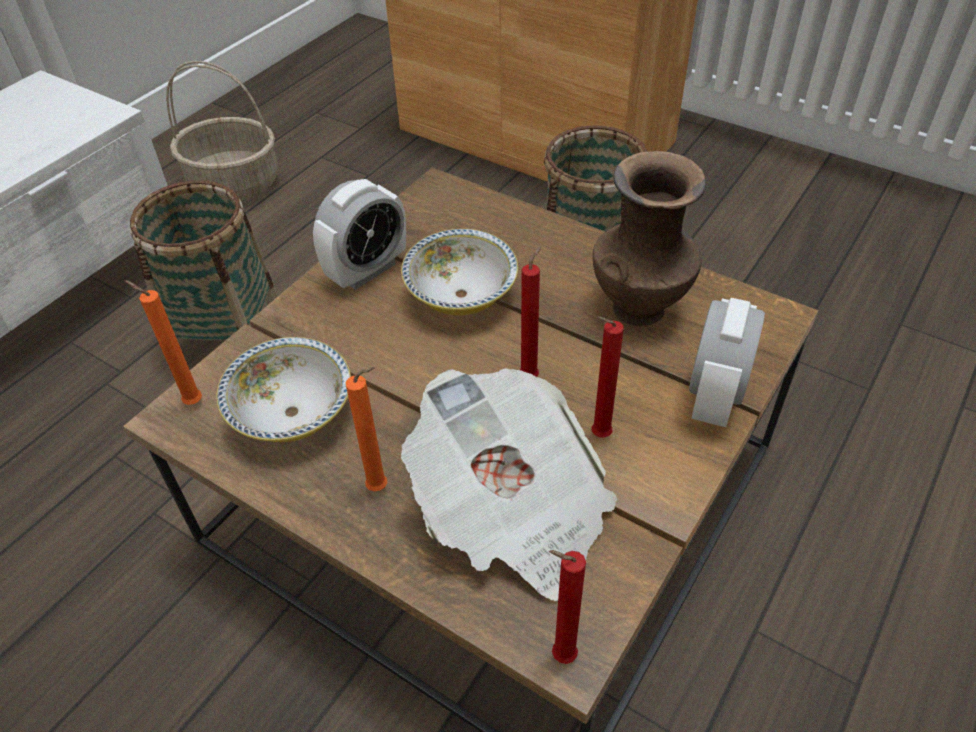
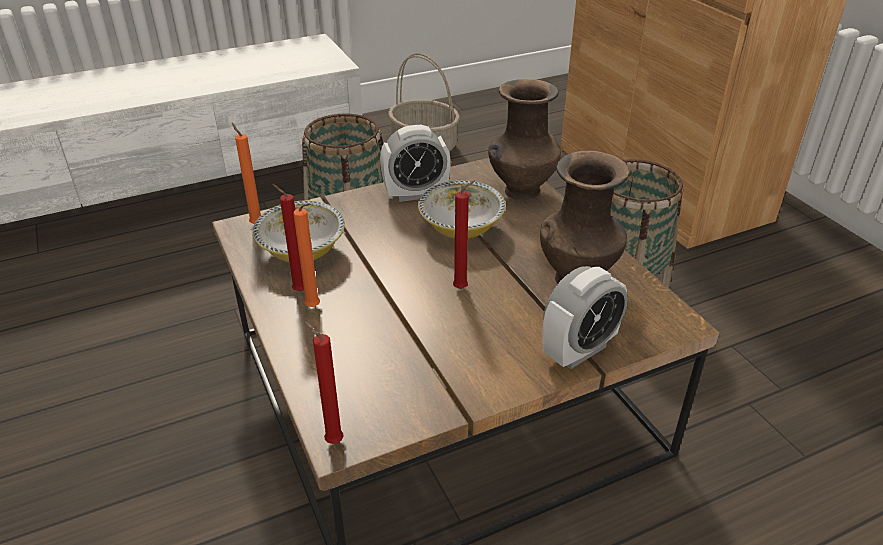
camera: 30 degrees right, 10 degrees down
newspaper [401,368,617,601] -> none
red candle [592,316,624,438] -> red candle moved to [272,184,304,291]
none -> brown vase [488,79,561,200]

